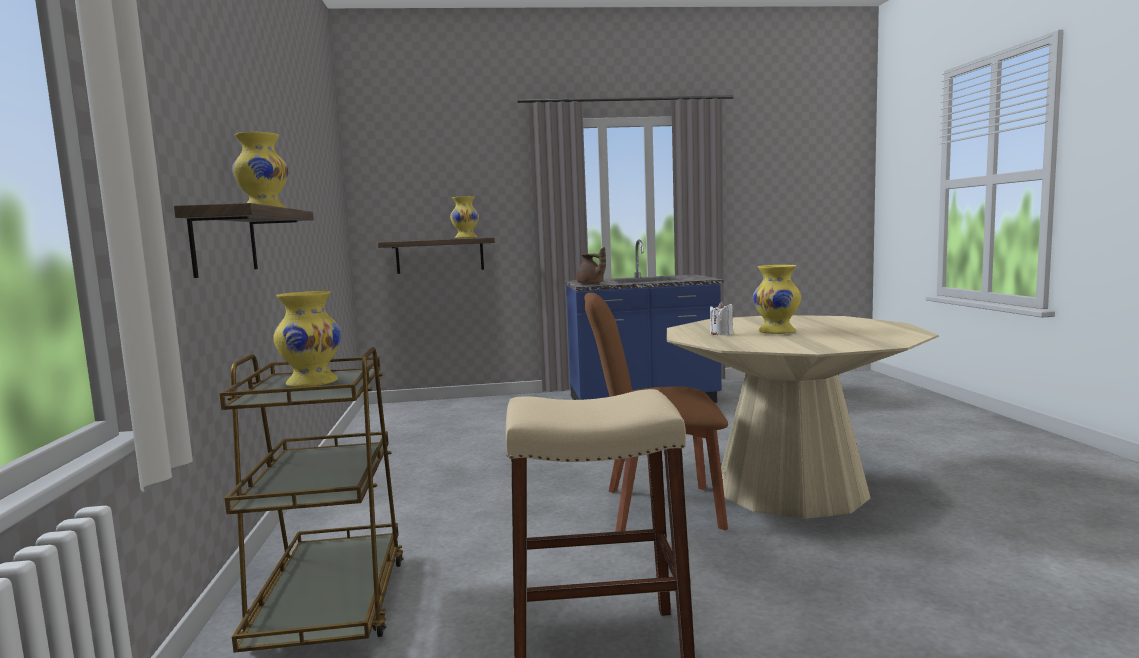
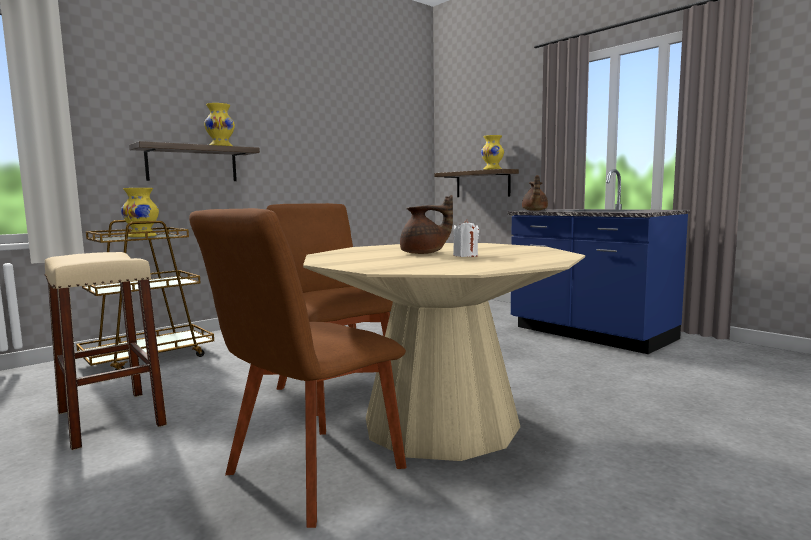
camera: 55 degrees right, 0 degrees up
white candle [710,301,733,335] -> white candle moved to [453,220,479,257]
yellow vase [753,265,801,334] -> brown teapot [400,195,453,254]
none -> brown chair [189,208,407,528]

